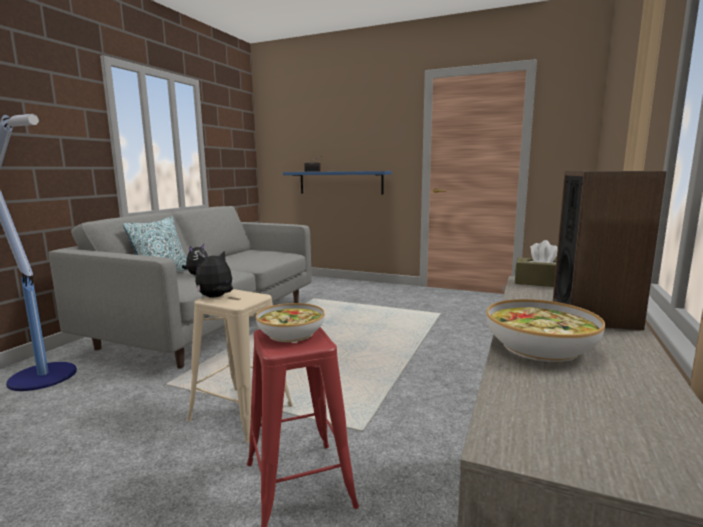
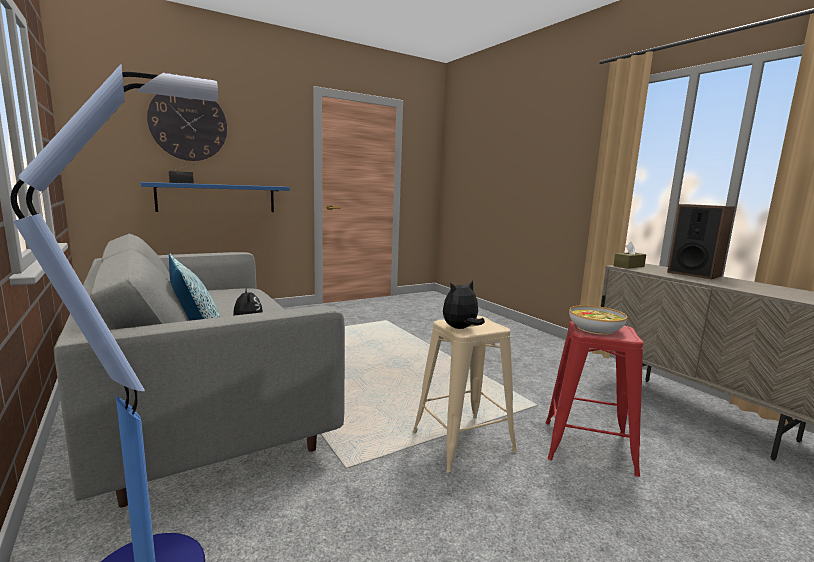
camera: 55 degrees left, 0 degrees up
plush toy [195,251,233,298] -> plush toy turned 60 degrees clockwise [443,280,485,329]
bowl [487,299,605,362] -> none
none -> wall clock [147,94,227,161]

